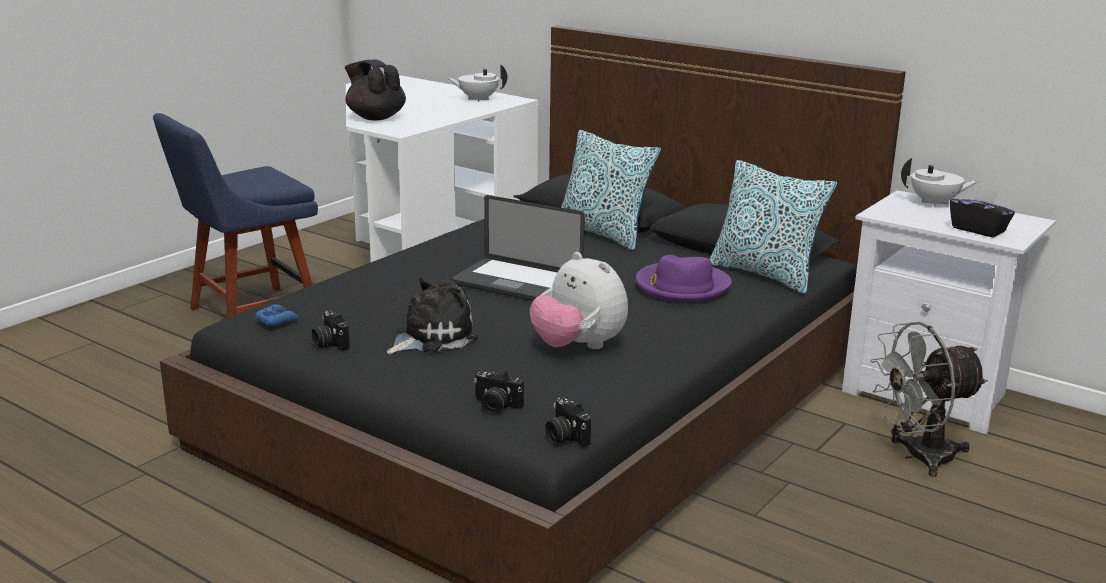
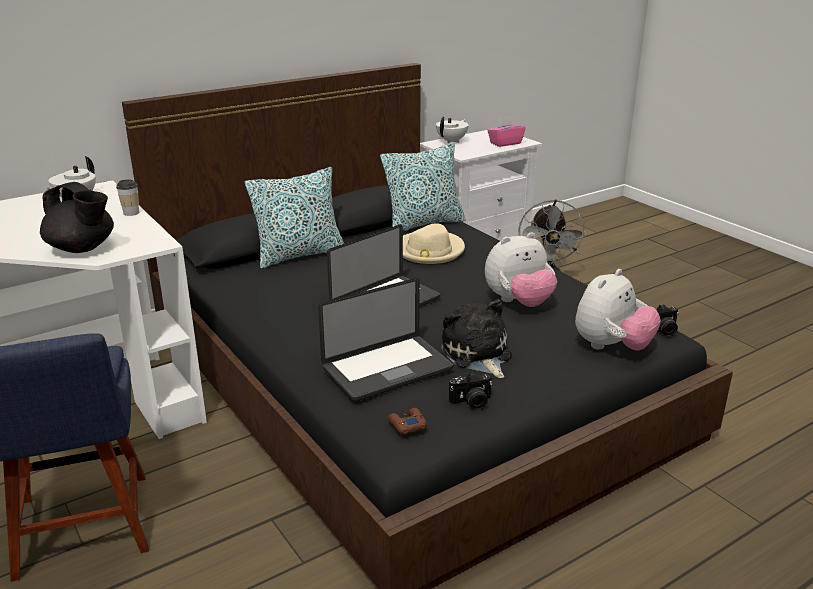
camera: 70 degrees left, 5 degrees up
blue game controller [255,304,298,326] -> brown game controller [387,408,427,434]
black teapot [345,59,406,120] -> black teapot turned 120 degrees counterclockwise [40,182,114,253]
camera [474,370,524,414] -> plush toy [575,269,661,350]
purple hat [635,255,732,303] -> beige hat [403,223,465,264]
black tissue box [950,185,1015,237] -> pink tissue box [487,116,526,147]
none -> cup [116,179,139,216]
none -> laptop [318,278,453,401]

